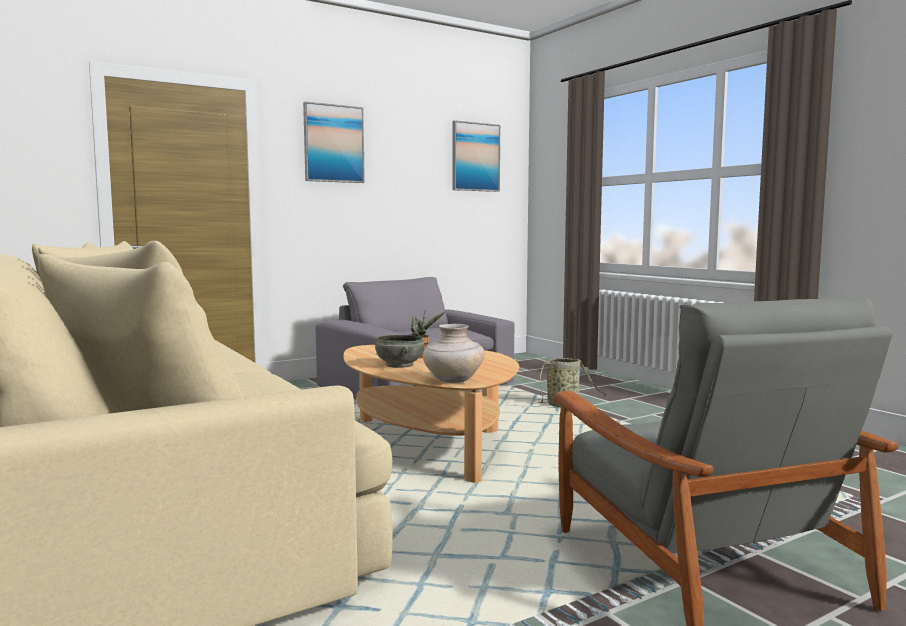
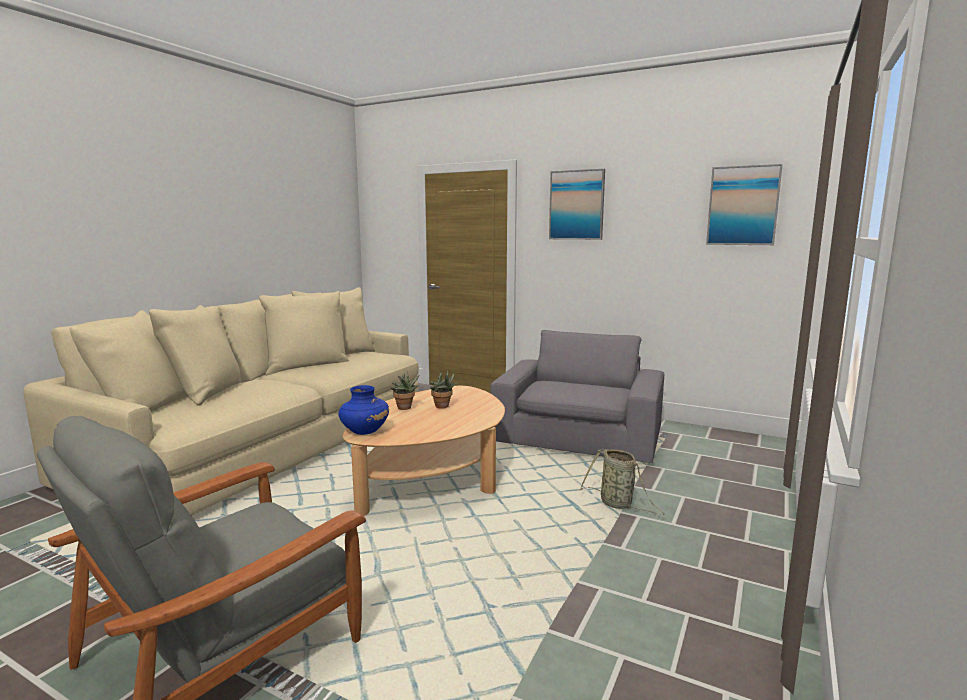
camera: 60 degrees right, 5 degrees up
grey bowl [375,335,424,368] -> potted plant [391,371,419,410]
beige vase [423,324,484,383] -> blue vase [338,385,389,435]

